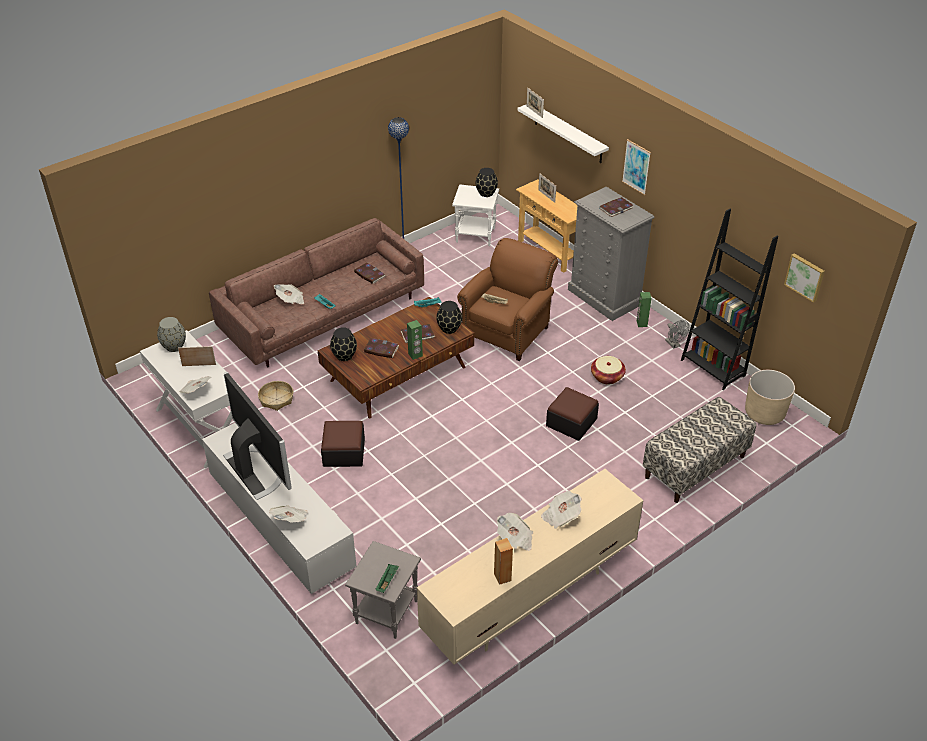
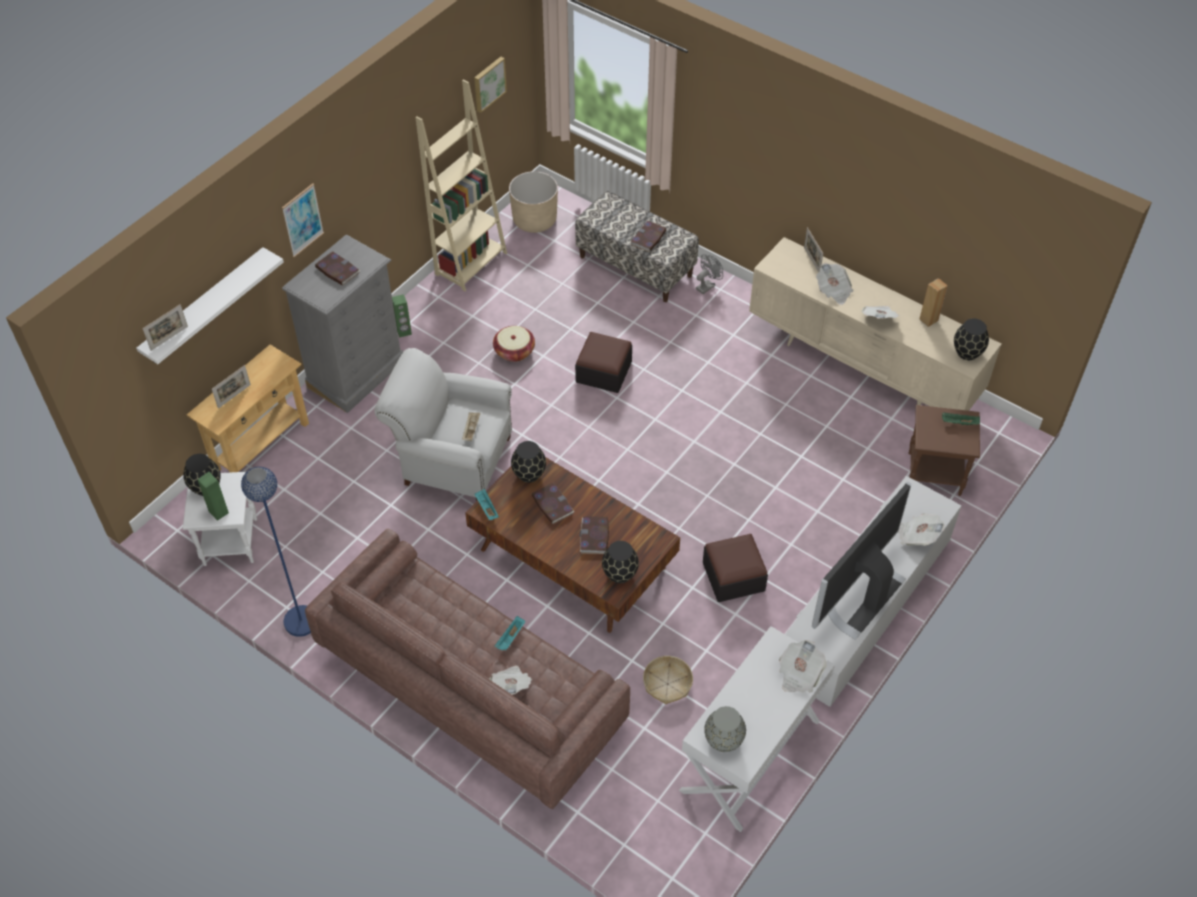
camera: 105 degrees left, 10 degrees up
picture frame [178,346,216,366] -> picture frame moved to [804,228,823,272]
grey side table [345,541,421,639] -> brown side table [909,405,980,496]
book [354,263,385,284] -> book moved to [630,221,666,252]
green speaker [407,320,423,360] -> green speaker moved to [197,472,229,521]
brown armchair [457,238,558,361] -> white armchair [374,348,512,501]
grey fan [665,320,689,349] -> grey fan moved to [696,254,723,294]
black bookcase [681,209,778,390] -> beige bookcase [415,80,507,291]
none -> black vase [954,319,989,360]

